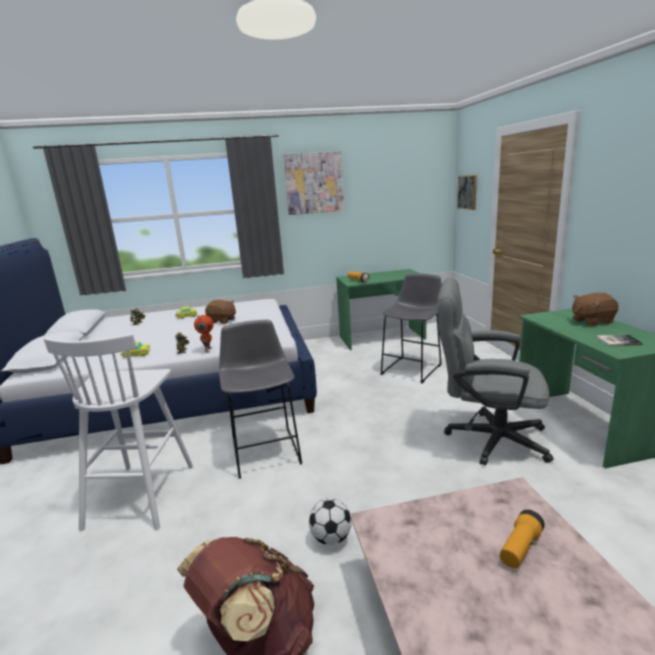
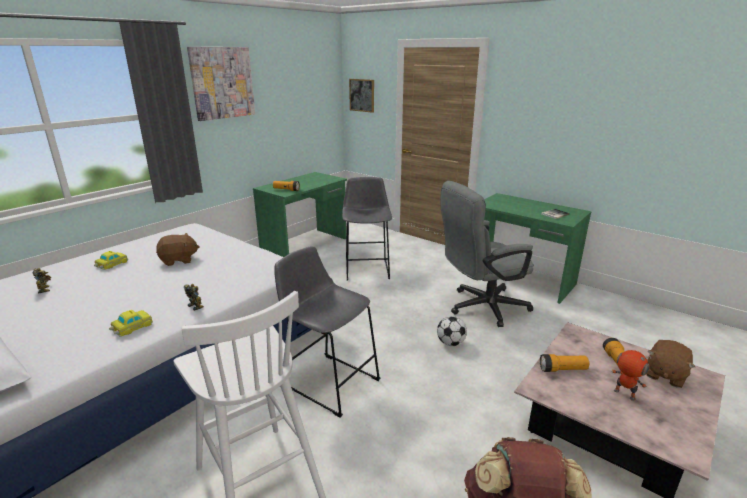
camera: 40 degrees left, 5 degrees up
toy robot [194,315,213,353] -> toy robot moved to [611,350,651,401]
football [309,498,352,545] -> football moved to [437,316,467,346]
brown plush toy [572,293,619,326] -> brown plush toy moved to [647,340,695,388]
none -> flashlight [540,354,589,372]

